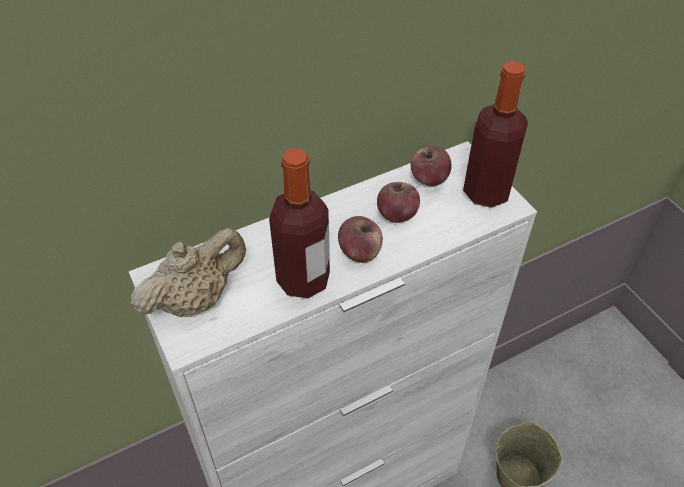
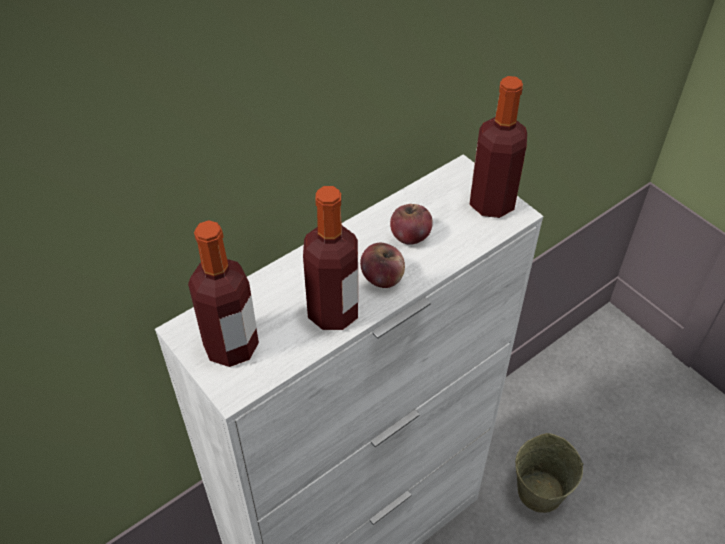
camera: 10 degrees left, 0 degrees up
beige teapot [131,228,246,317] -> bottle [188,220,259,367]
apple [411,146,452,186] -> none

